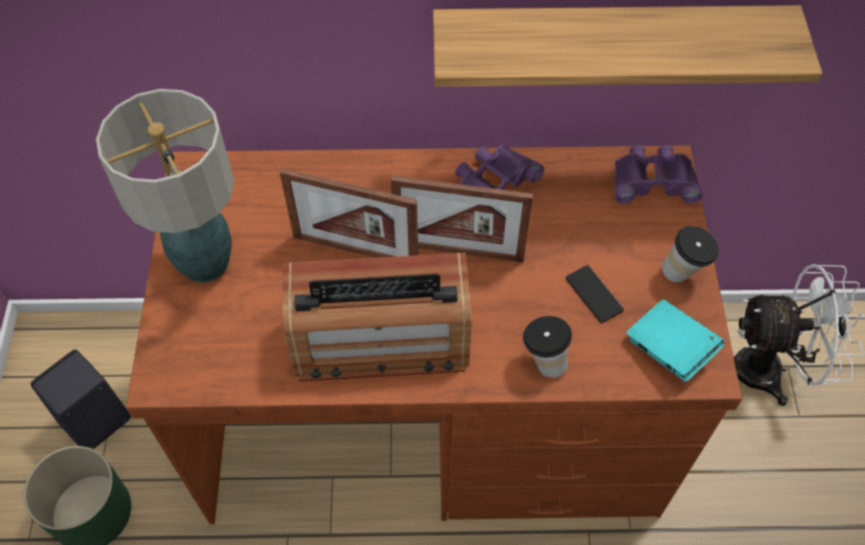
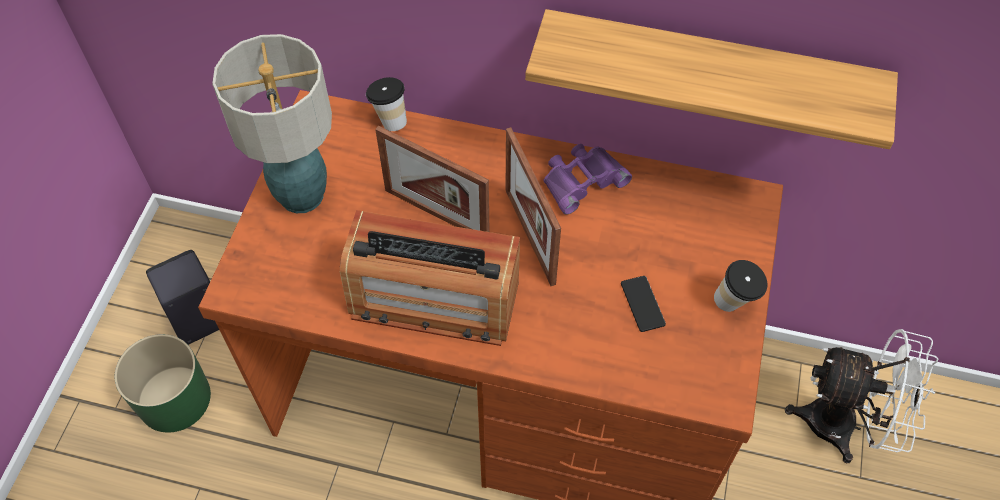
camera: 15 degrees right, 0 degrees up
picture frame [391,176,533,262] -> picture frame turned 45 degrees clockwise [505,127,561,286]
cup [523,316,572,378] -> cup moved to [366,77,407,131]
purple binoculars [615,145,703,204] -> none
turquoise book [626,300,724,382] -> none

